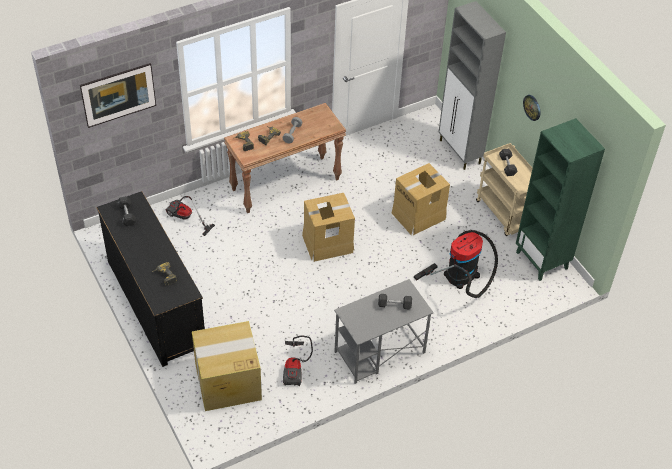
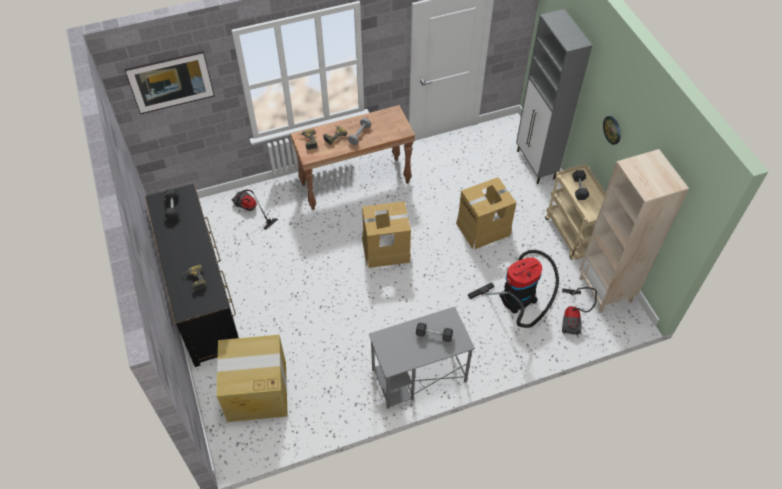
camera: 10 degrees right, 5 degrees up
vacuum cleaner [283,336,313,386] -> vacuum cleaner moved to [562,287,597,336]
green bookcase [516,118,605,281] -> beige bookcase [579,149,689,313]

